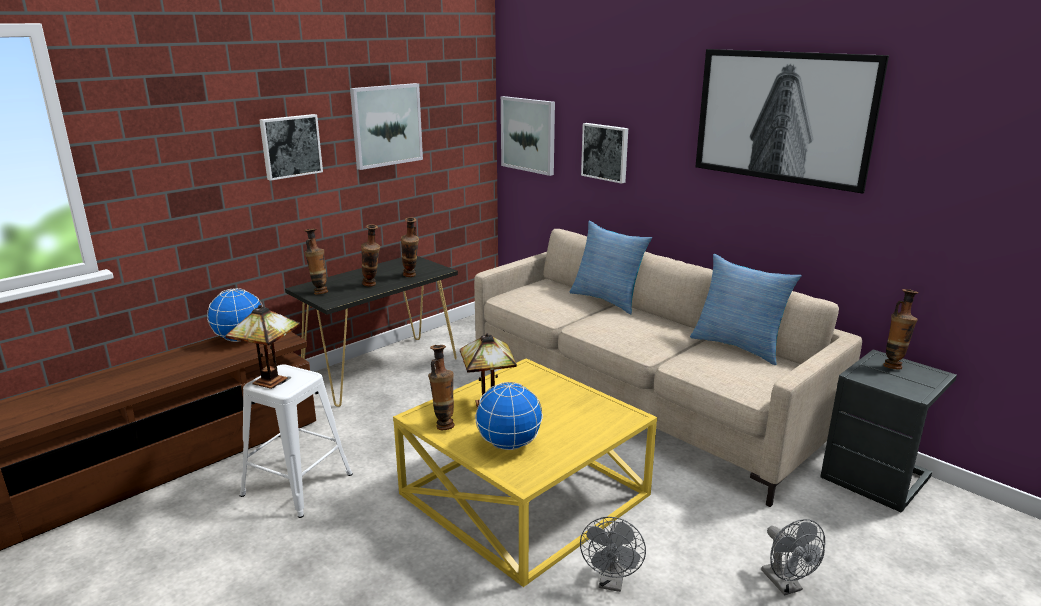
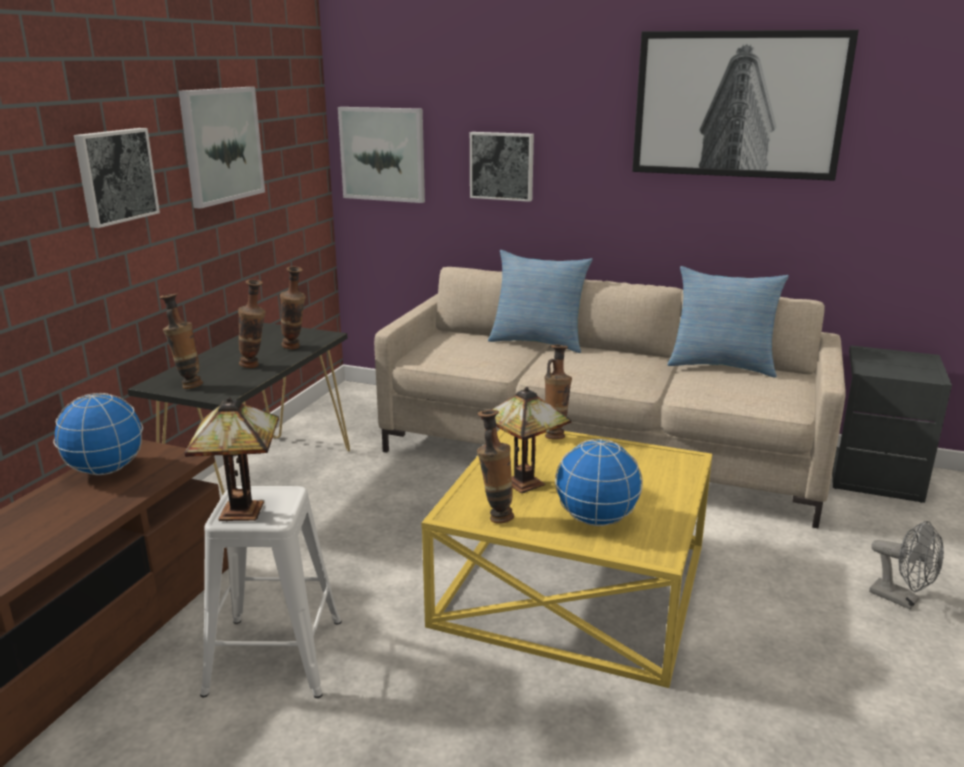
camera: 25 degrees left, 0 degrees up
grey fan [580,517,646,592] -> none
vase [883,289,918,369] -> vase moved to [544,344,572,440]

